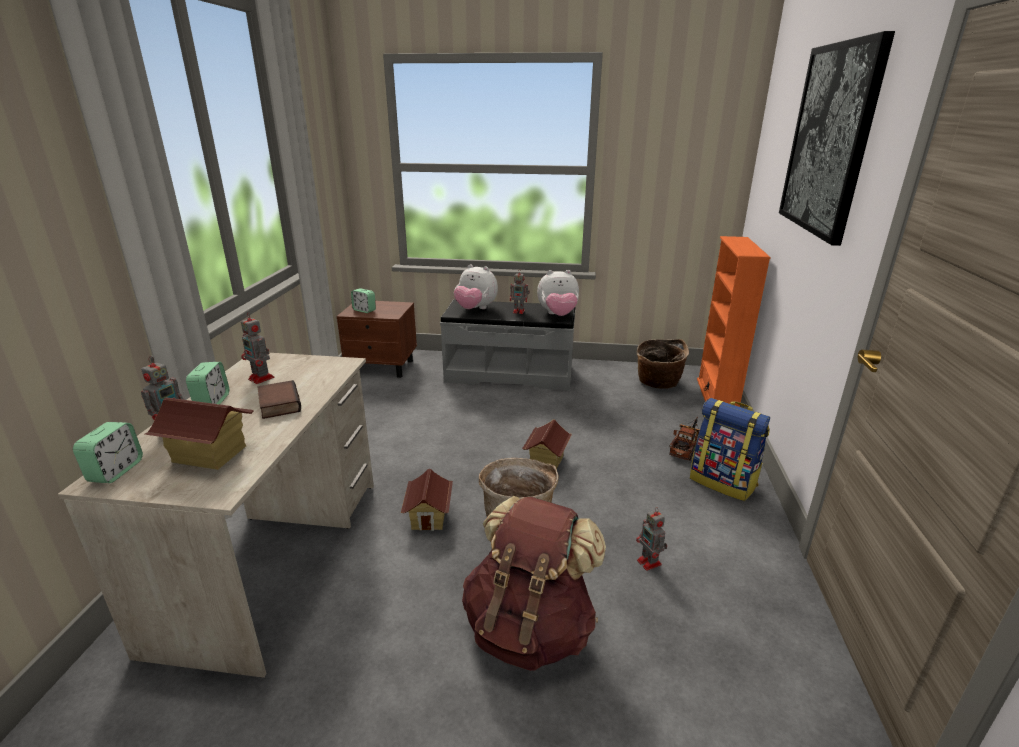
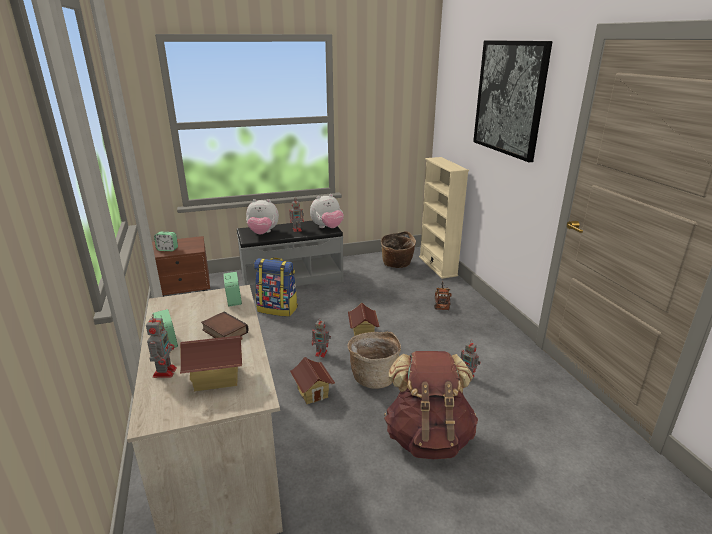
camera: 25 degrees left, 0 degrees up
alarm clock [73,422,143,483] -> alarm clock moved to [223,272,242,306]
toy robot [241,312,275,384] -> toy robot moved to [312,318,331,357]
backpack [690,398,770,501] -> backpack moved to [254,257,298,317]
orange bookcase [697,236,771,407] -> beige bookcase [419,157,469,279]

